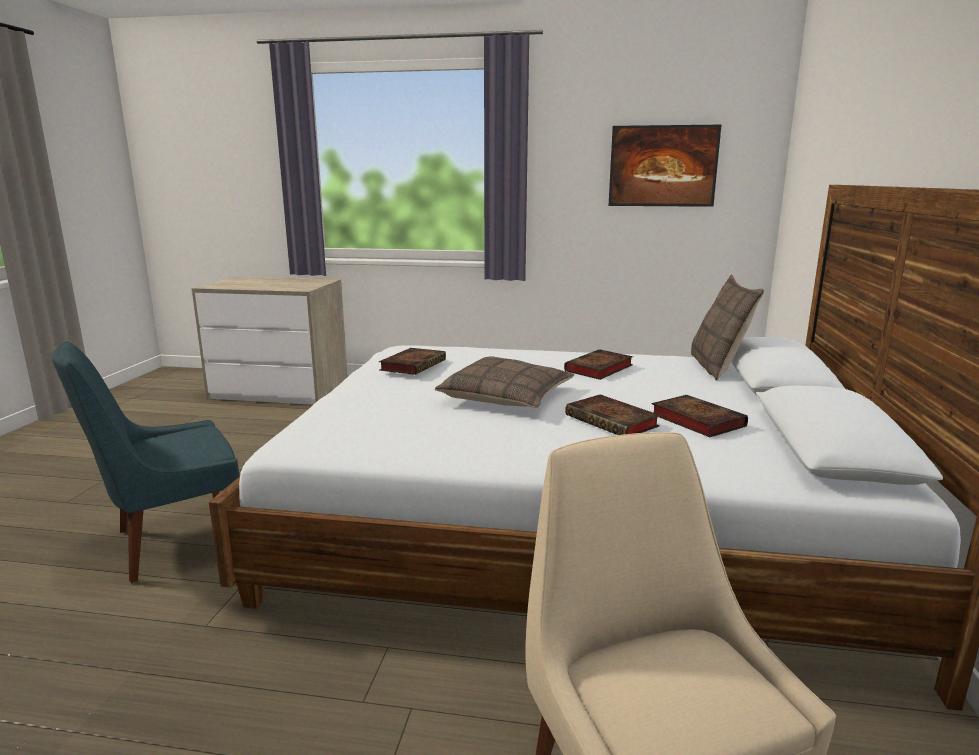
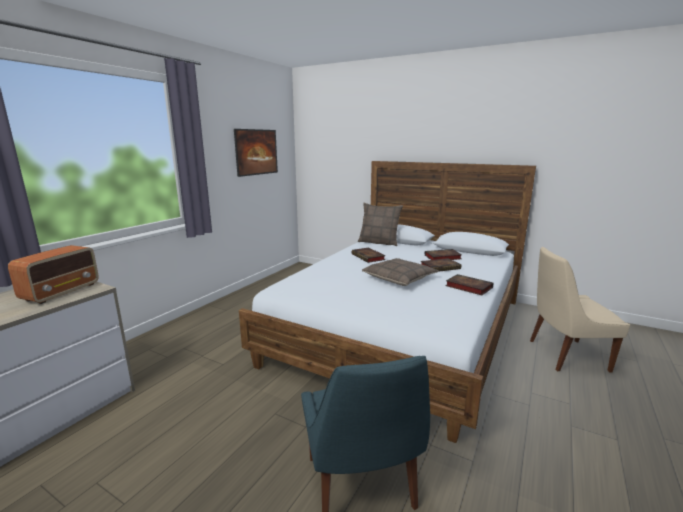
camera: 70 degrees left, 0 degrees up
book [379,348,446,375] -> book moved to [445,274,493,295]
none -> radio [8,245,99,304]

